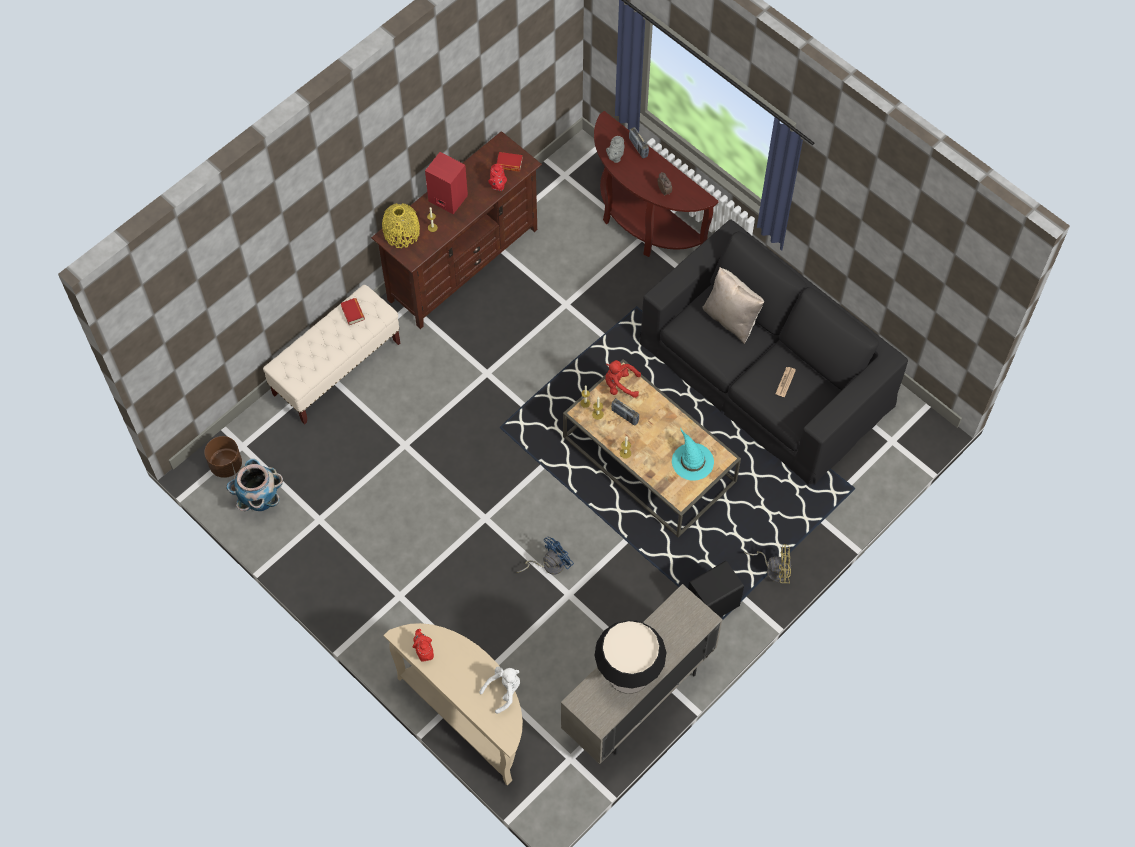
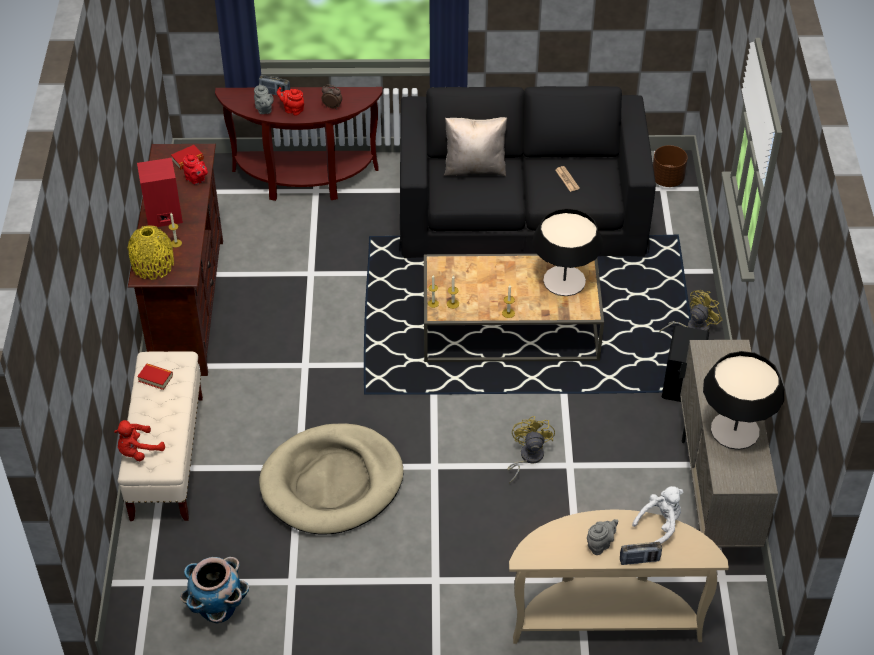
camera: 45 degrees left, 15 degrees down
brown planter [204,436,242,478] -> brown planter moved to [653,145,688,187]
red teapot [412,629,434,662] -> red teapot moved to [277,87,304,116]
white plush toy [479,667,520,714] -> white plush toy turned 45 degrees clockwise [632,486,683,544]
blue fan [517,537,574,575] -> yellow fan [507,416,555,483]
red plush toy [605,360,641,398] -> red plush toy moved to [114,420,165,461]
radio [611,398,639,426] -> radio moved to [620,542,662,565]
turquoise hat [672,428,714,481] -> table lamp [532,208,603,296]
none -> beige dog bed [259,424,404,535]
none -> grey teapot [587,519,618,555]

